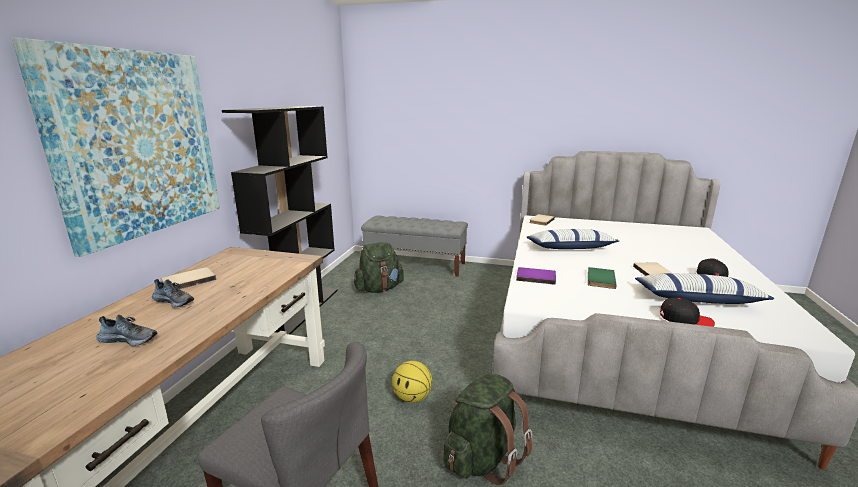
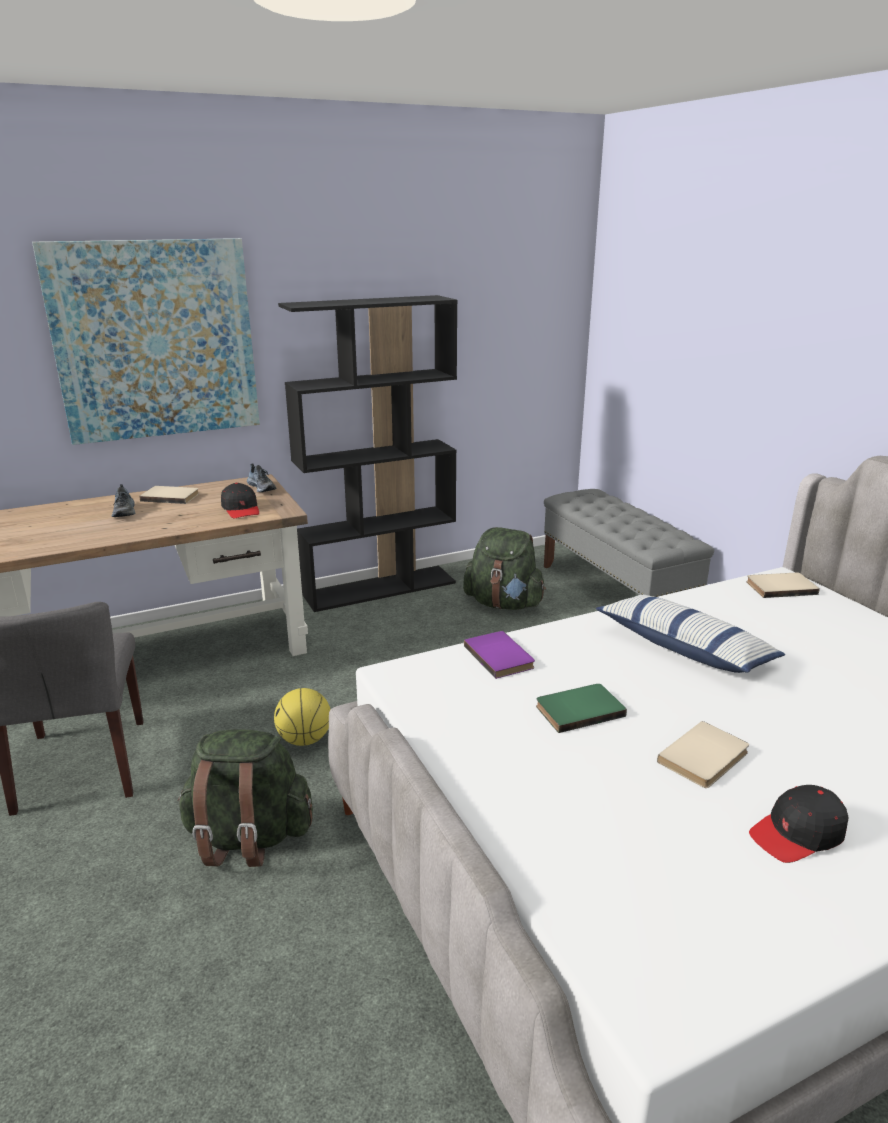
camera: 50 degrees right, 5 degrees up
shoe [96,315,157,346] -> shoe moved to [247,464,276,492]
pillow [635,273,775,304] -> none
black cap [660,298,715,327] -> black cap moved to [221,483,259,518]

